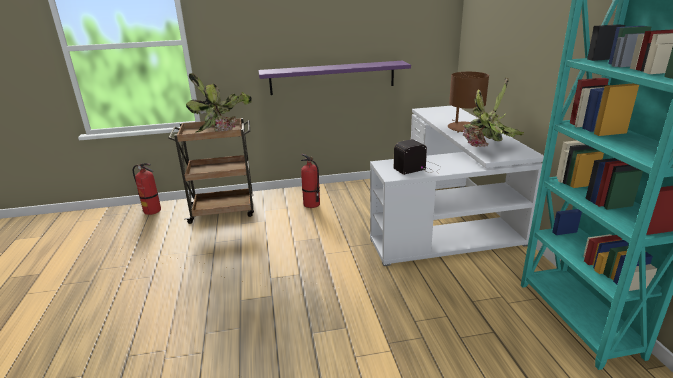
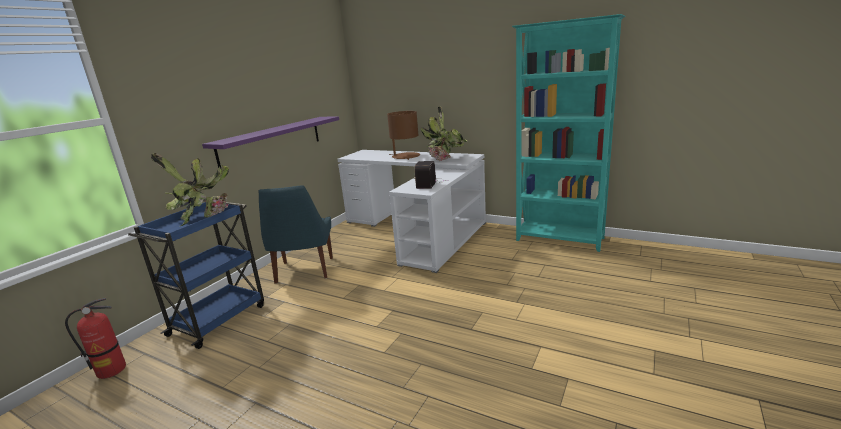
camera: 50 degrees left, 5 degrees down
brown cart [168,118,254,224] -> blue cart [128,202,264,349]
fire extinguisher [301,154,320,208] -> blue chair [259,185,333,284]

